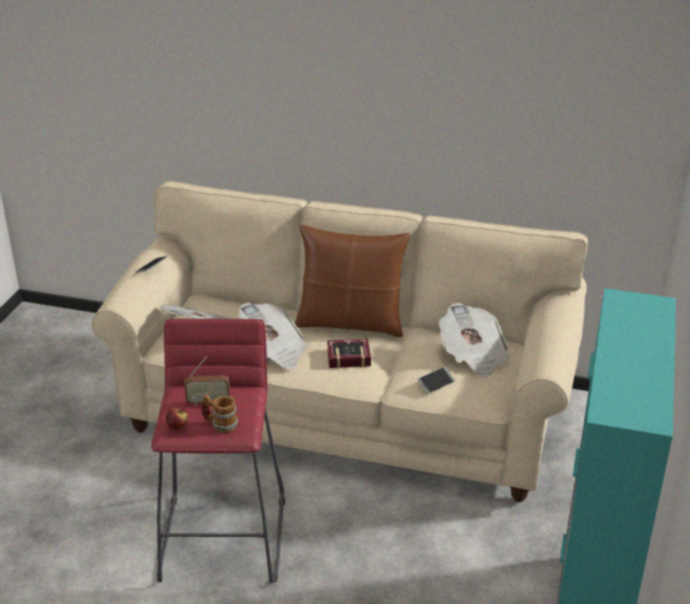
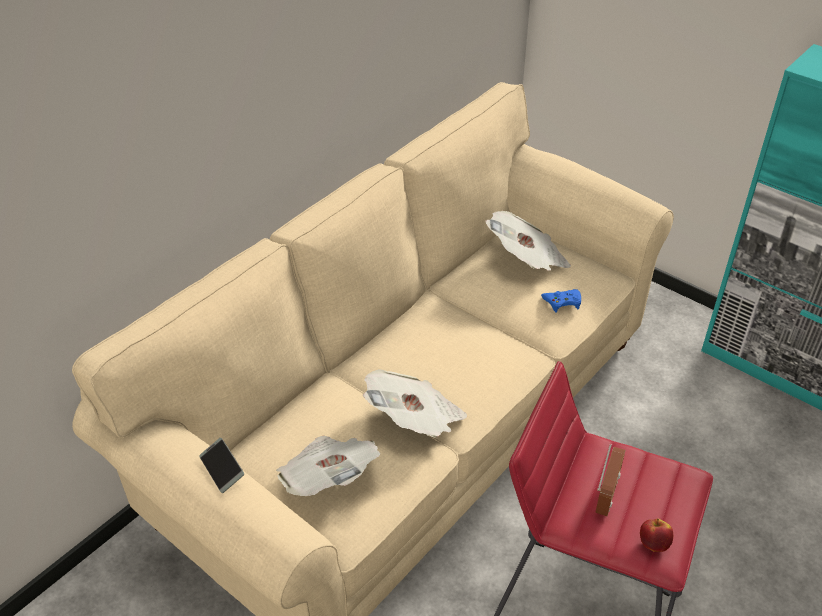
camera: 65 degrees left, 10 degrees up
mug [201,394,238,433] -> none
brown pillow [295,224,410,337] -> none
book [327,339,371,369] -> none
phone [418,367,455,394] -> blue game controller [541,289,581,312]

